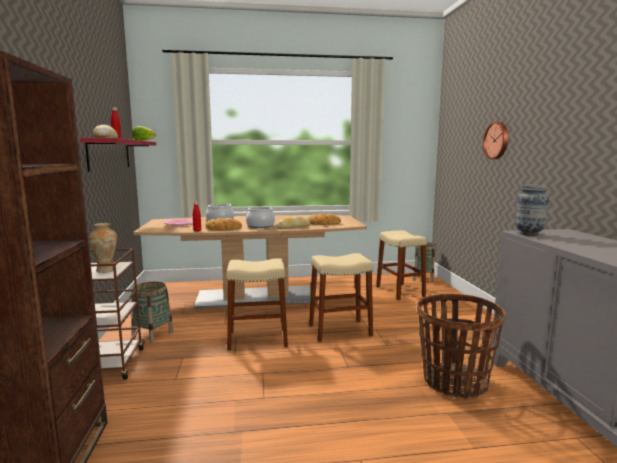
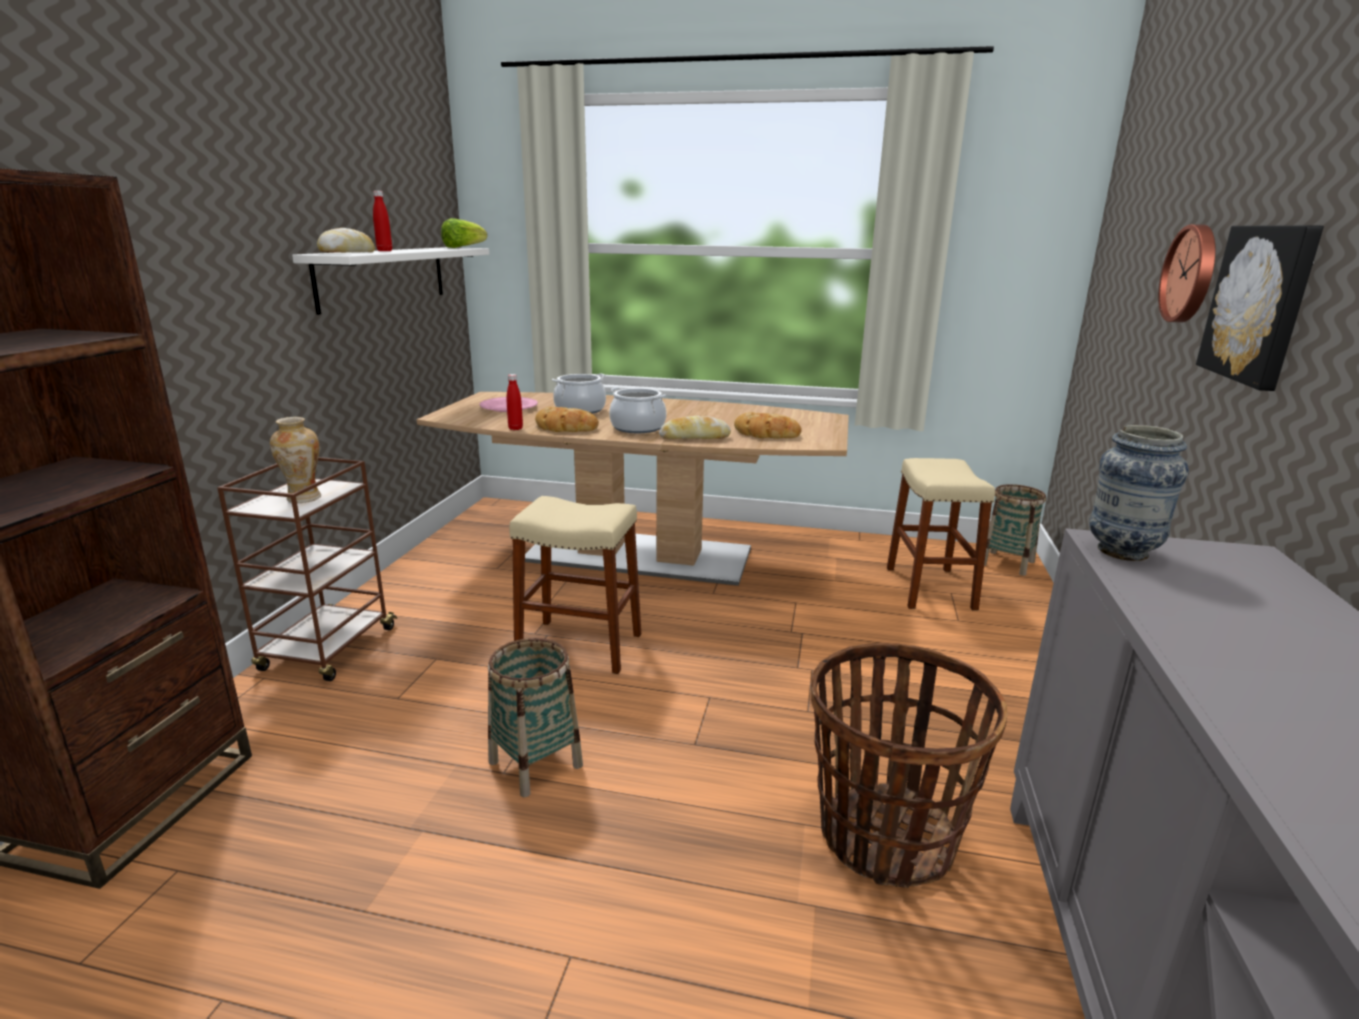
camera: 20 degrees right, 10 degrees up
red shelf [80,138,156,172] -> white shelf [292,247,489,315]
basket [131,282,174,343] -> basket moved to [488,638,583,797]
beige stool [309,253,373,342] -> none
none -> picture [1196,225,1324,391]

